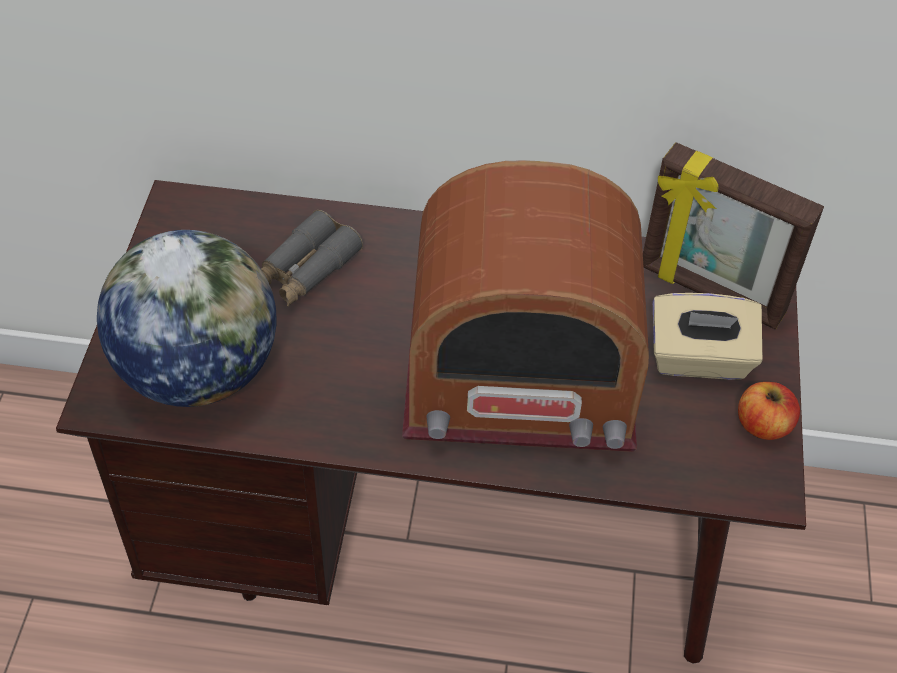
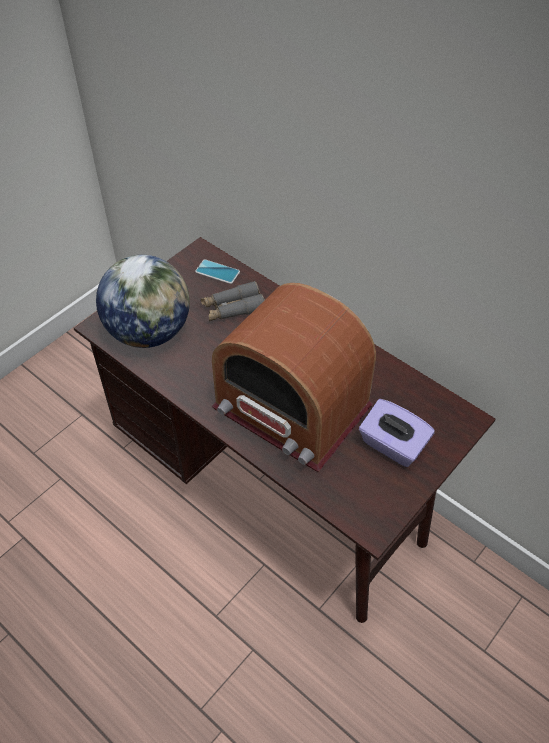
camera: 35 degrees right, 0 degrees up
picture frame [643,142,824,329] -> none
beige tissue box [653,293,763,380] -> purple tissue box [359,399,435,467]
apple [738,382,800,440] -> none
none -> phone [195,259,240,284]

